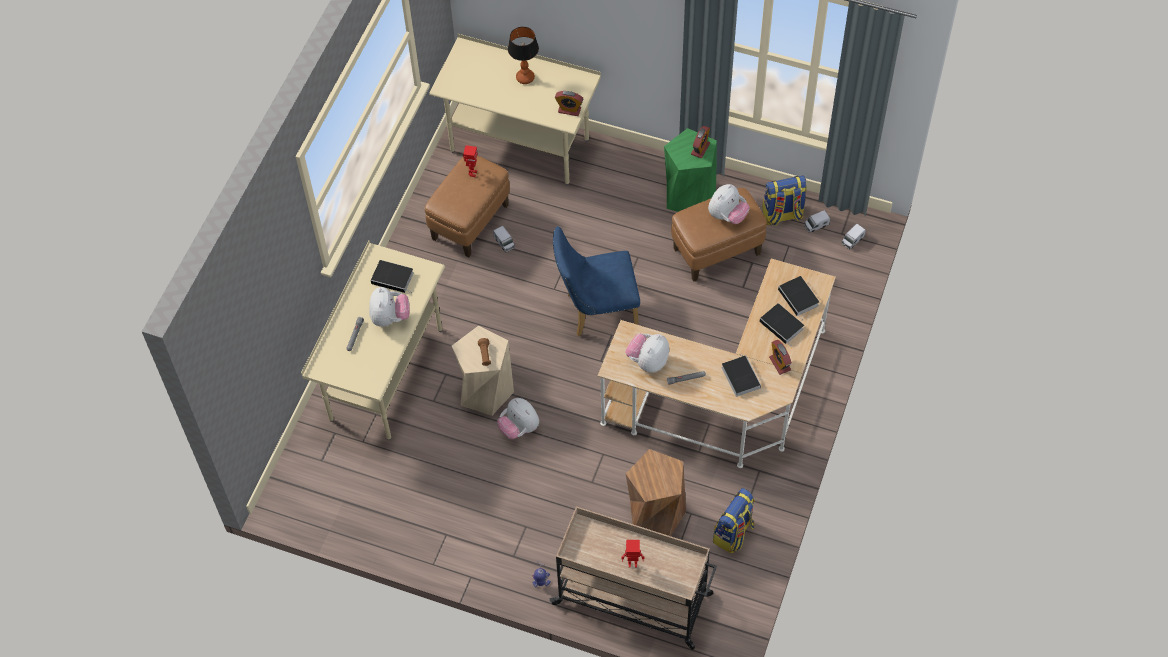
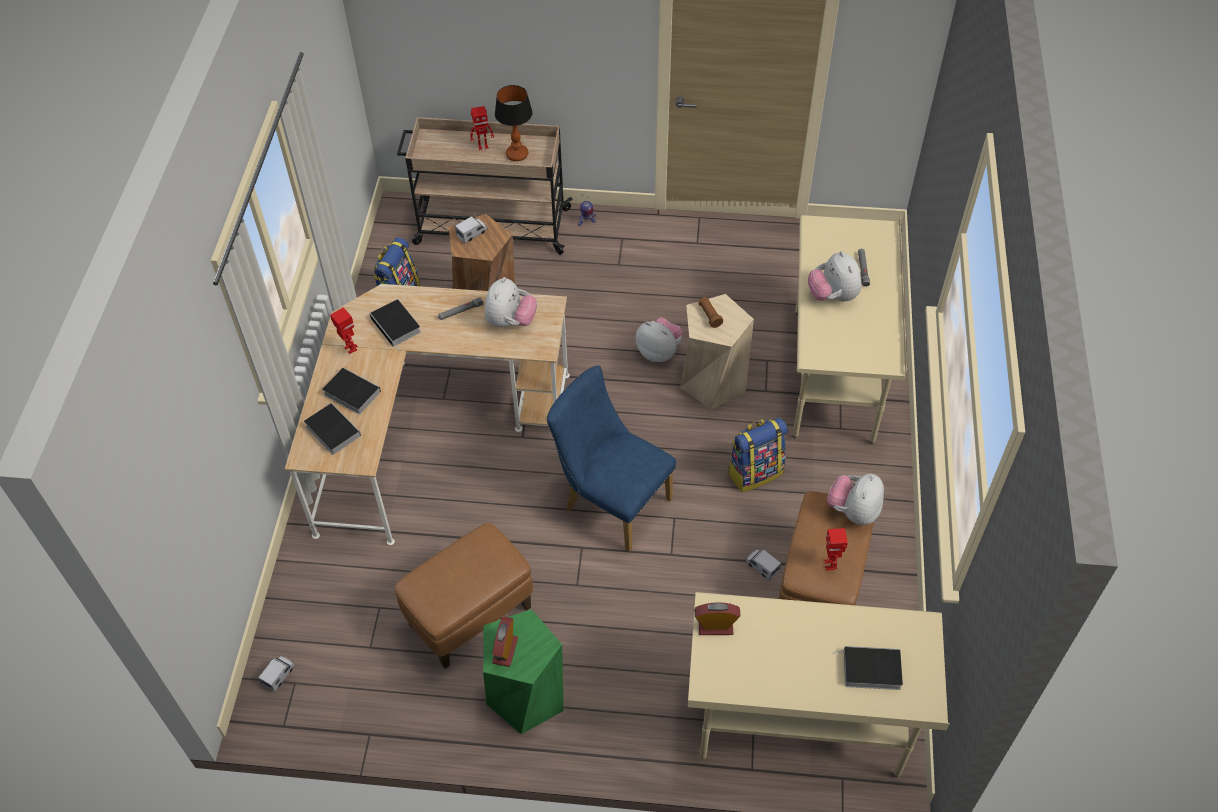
camera: 165 degrees right, 5 degrees down
book [371,260,414,293] -> book moved to [833,646,903,690]
table lamp [508,27,539,84] -> table lamp moved to [495,85,533,161]
blue chair [553,226,640,336] -> blue chair turned 120 degrees counterclockwise [546,365,676,552]
plush toy [708,184,750,224] -> plush toy moved to [827,474,884,525]
backpack [762,175,807,226] -> backpack moved to [728,418,788,492]
alarm clock [769,340,792,375] -> toy robot [330,307,358,354]
toy truck [804,210,830,233] -> toy truck moved to [455,216,488,244]

